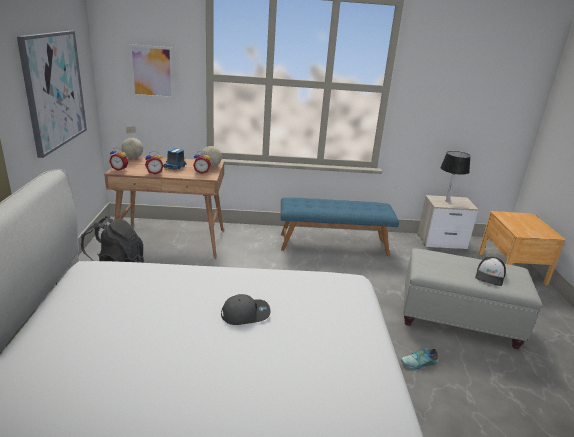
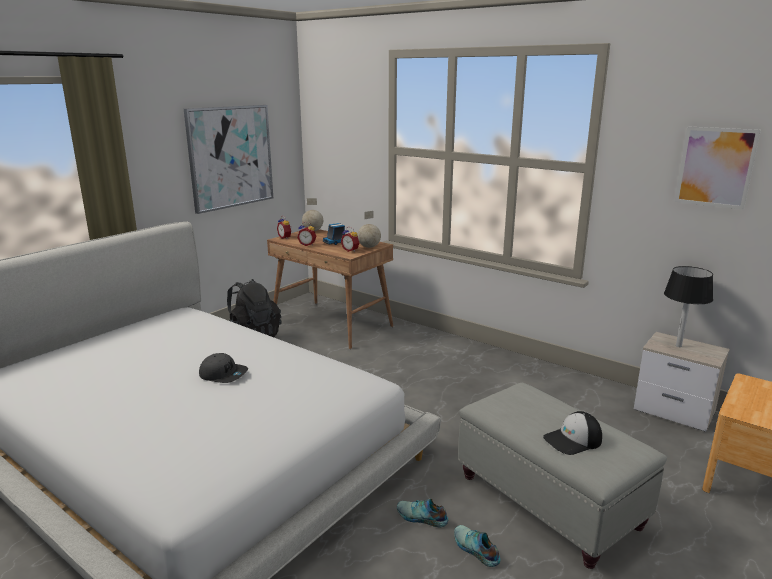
camera: 40 degrees right, 5 degrees down
picture [129,44,174,99] -> picture moved to [675,126,761,210]
blue bench [281,198,399,256] -> none
none -> shoe [454,525,500,567]

